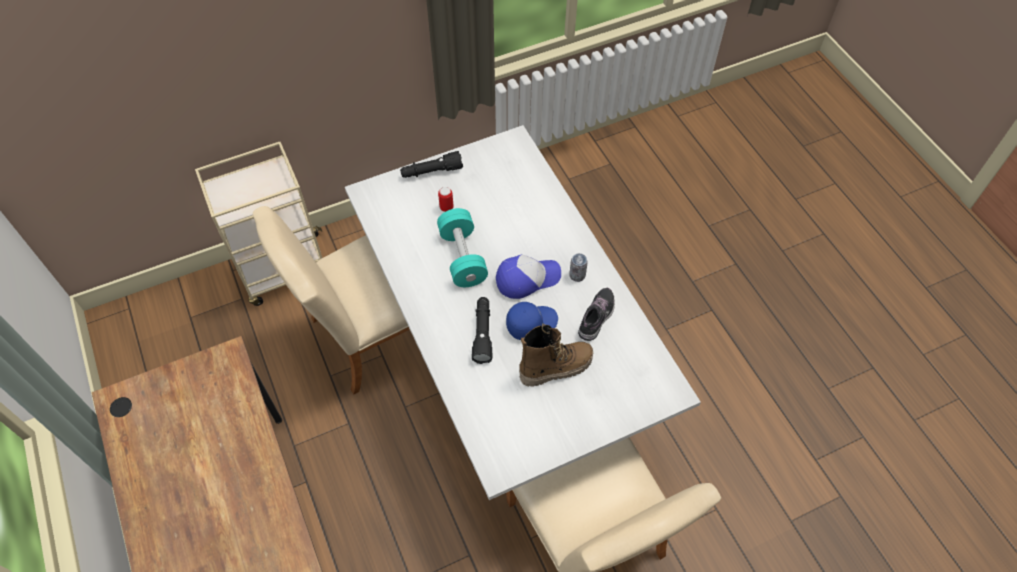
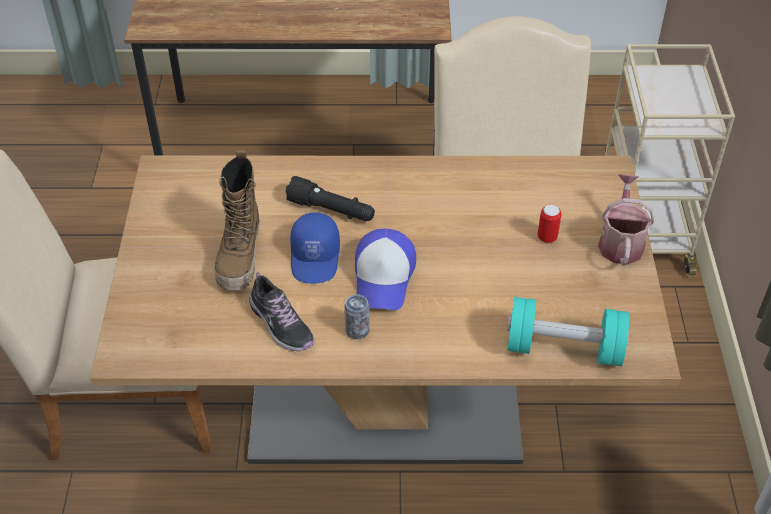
camera: 115 degrees right, 10 degrees down
white dining table [345,125,701,500] -> brown dining table [90,156,681,464]
black flashlight [400,151,463,178] -> watering can [598,174,654,266]
turquoise dumbbell [437,208,488,287] -> turquoise dumbbell moved to [507,297,629,366]

